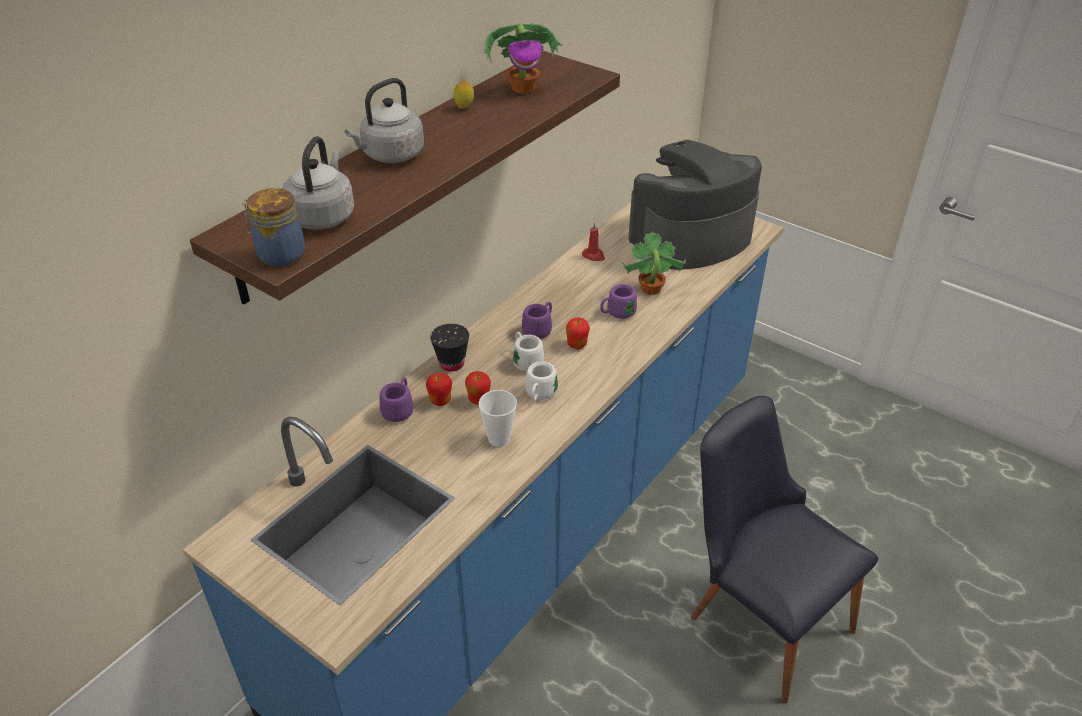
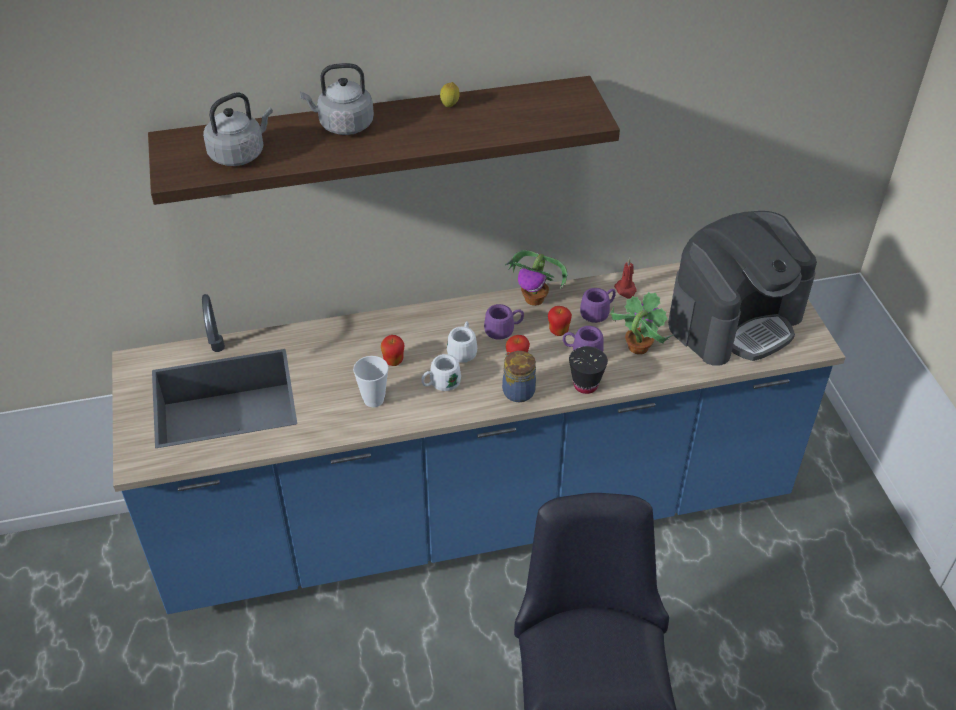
camera: 40 degrees right, 5 degrees up
jar [242,188,305,267] -> jar moved to [502,351,536,402]
purple mug [380,377,413,422] -> purple mug moved to [580,288,616,323]
apple [426,373,452,406] -> apple moved to [548,306,572,336]
black cup [430,324,469,372] -> black cup moved to [569,346,608,394]
potted plant [483,23,563,94] -> potted plant moved to [505,250,567,306]
coffee machine [628,140,762,270] -> coffee machine turned 135 degrees clockwise [668,211,817,366]

